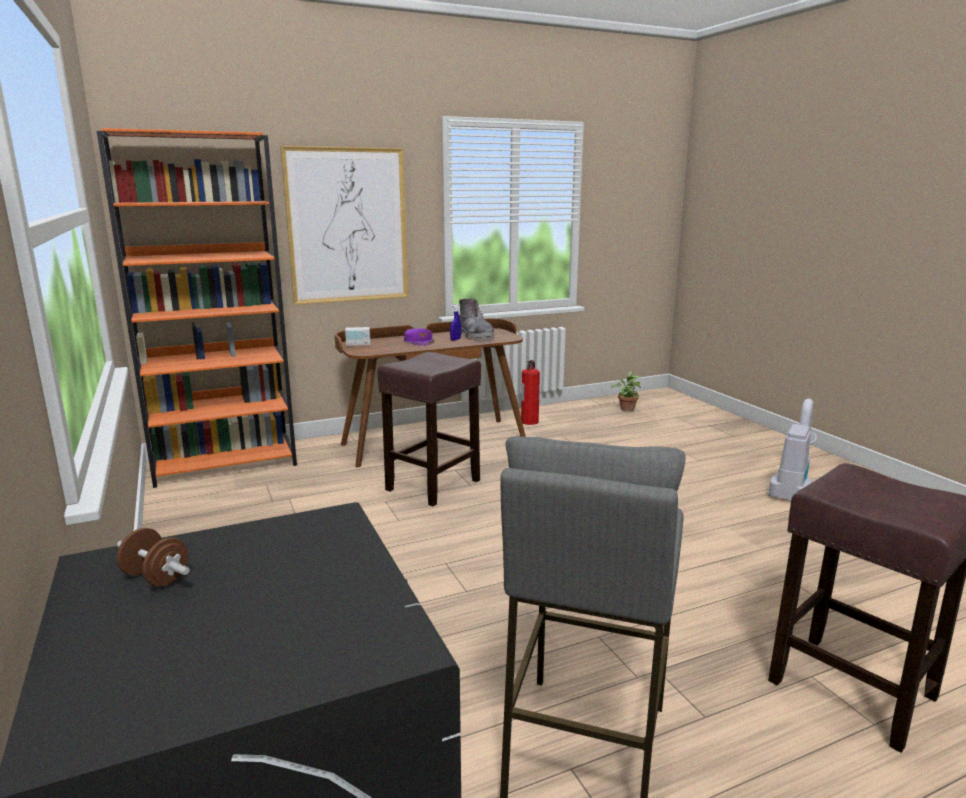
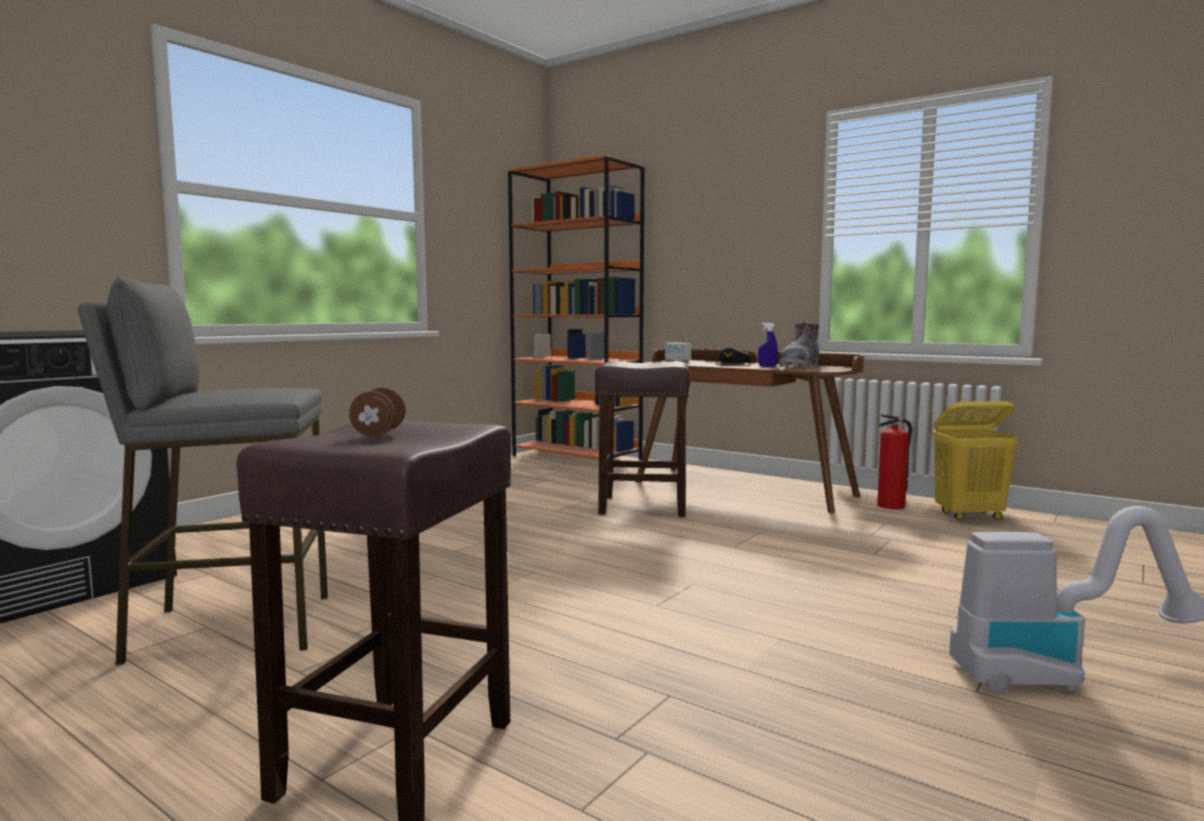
camera: 60 degrees right, 10 degrees down
brown dumbbell [117,528,190,587] -> brown dumbbell moved to [349,387,405,437]
picture [281,146,408,305] -> none
purple cap [404,328,434,346] -> black cap [715,348,751,366]
potted plant [611,372,641,412] -> none
none -> yellow laundry basket [933,401,1018,520]

